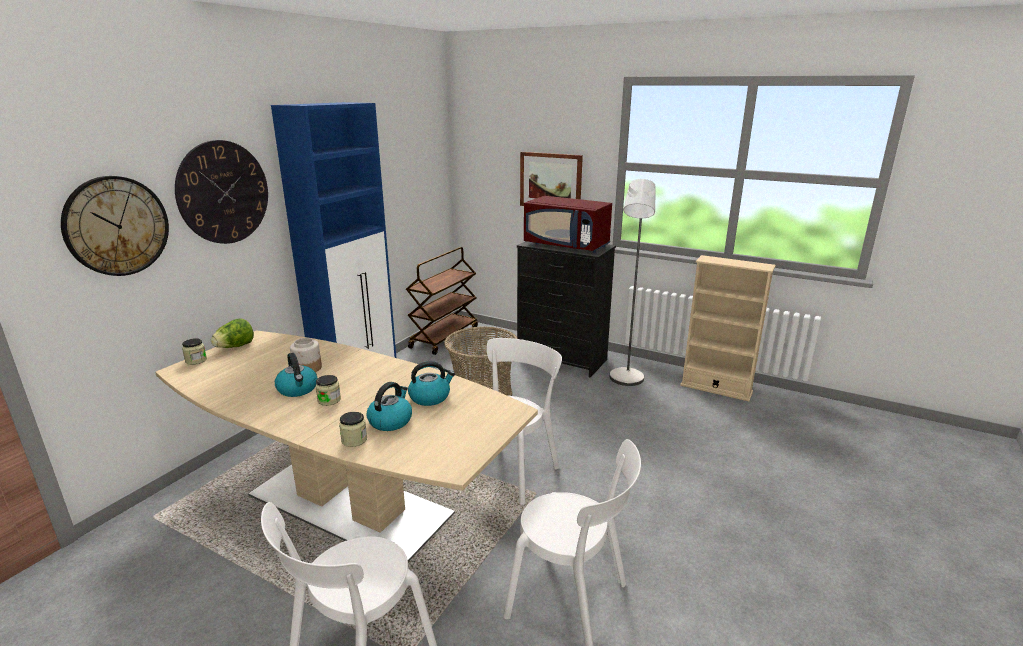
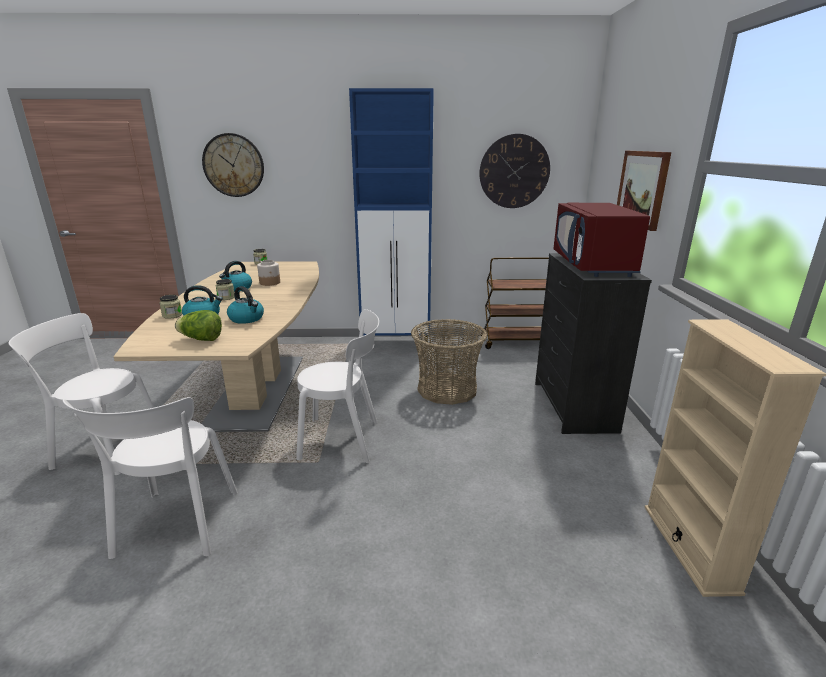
camera: 60 degrees right, 0 degrees up
wall clock [175,140,268,244] -> wall clock moved to [479,134,550,208]
lettuce [211,318,254,348] -> lettuce moved to [175,310,222,341]
grey floor lamp [609,179,656,386] -> none

